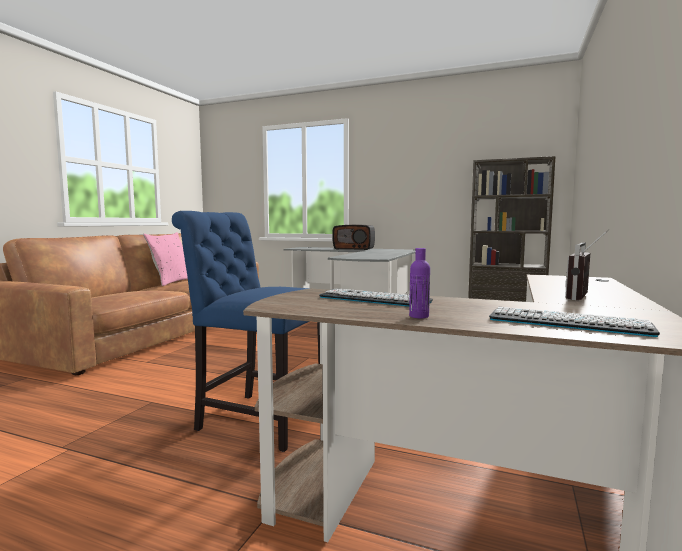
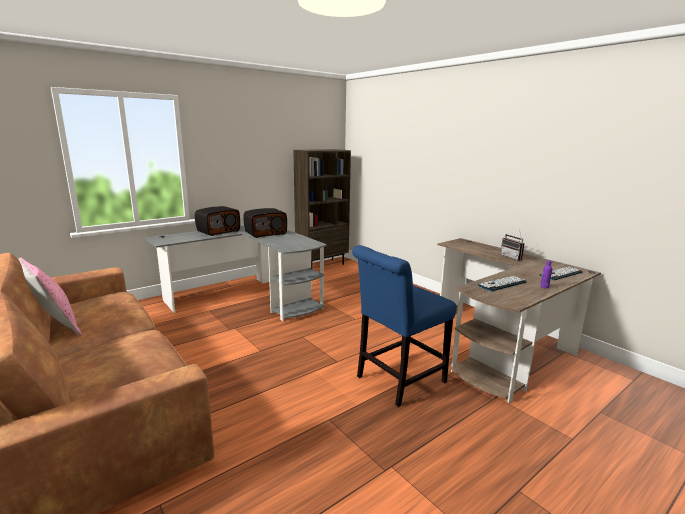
camera: 60 degrees left, 10 degrees up
none -> radio [244,208,287,238]

